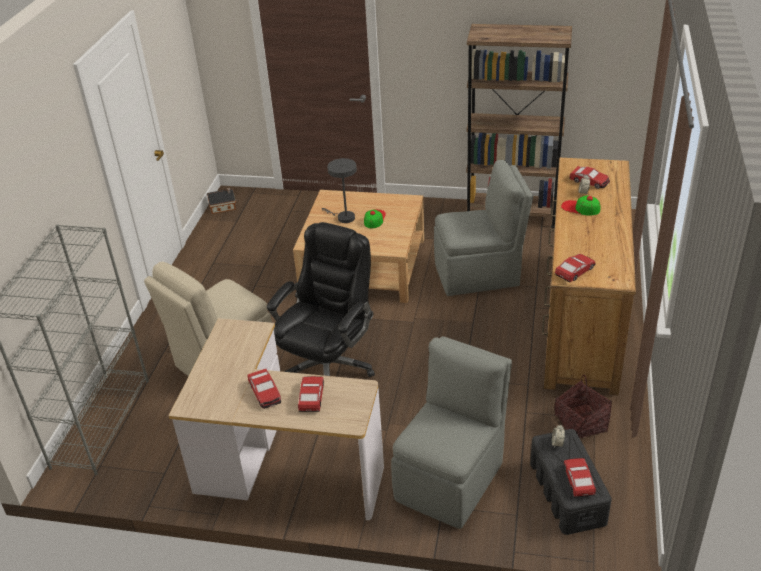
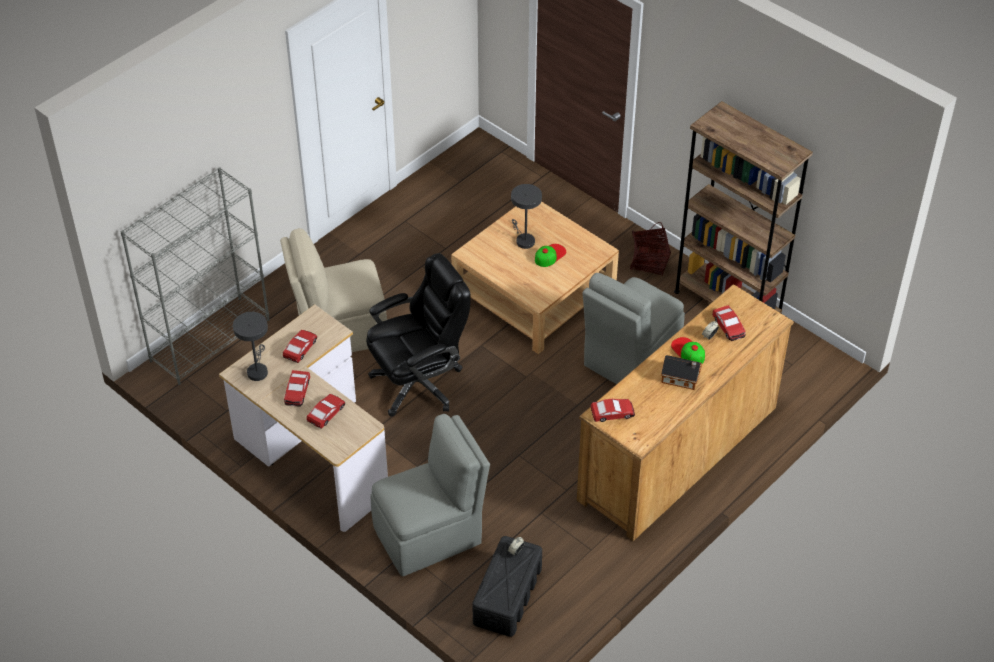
camera: 30 degrees right, 10 degrees up
toy house [207,188,236,214] -> toy house moved to [661,355,702,390]
grey chair [434,160,533,296] -> grey chair turned 105 degrees clockwise [583,273,685,384]
basket [554,374,612,438] -> basket moved to [630,222,671,276]
toy car [564,458,596,497] -> toy car moved to [283,330,317,363]
none -> grey table lamp [233,312,268,381]

